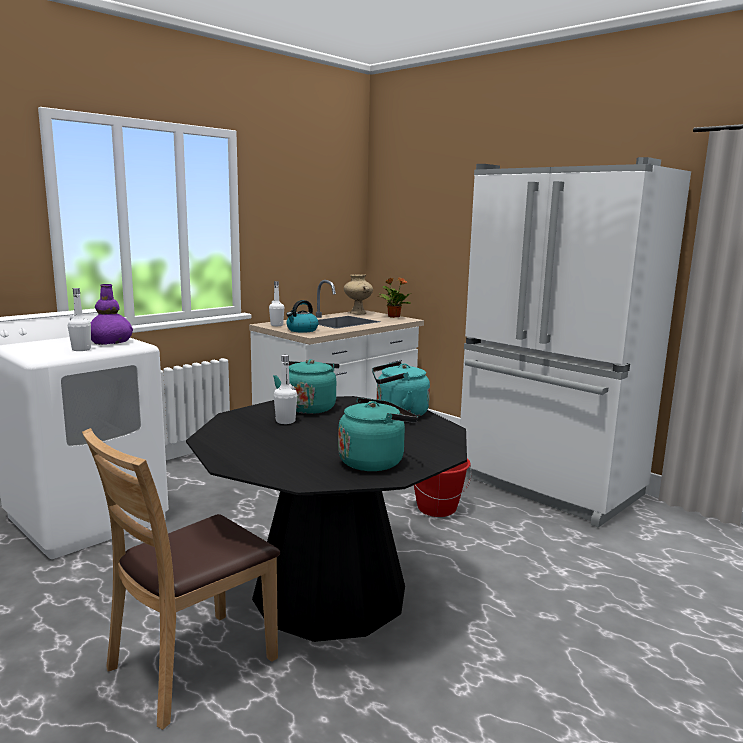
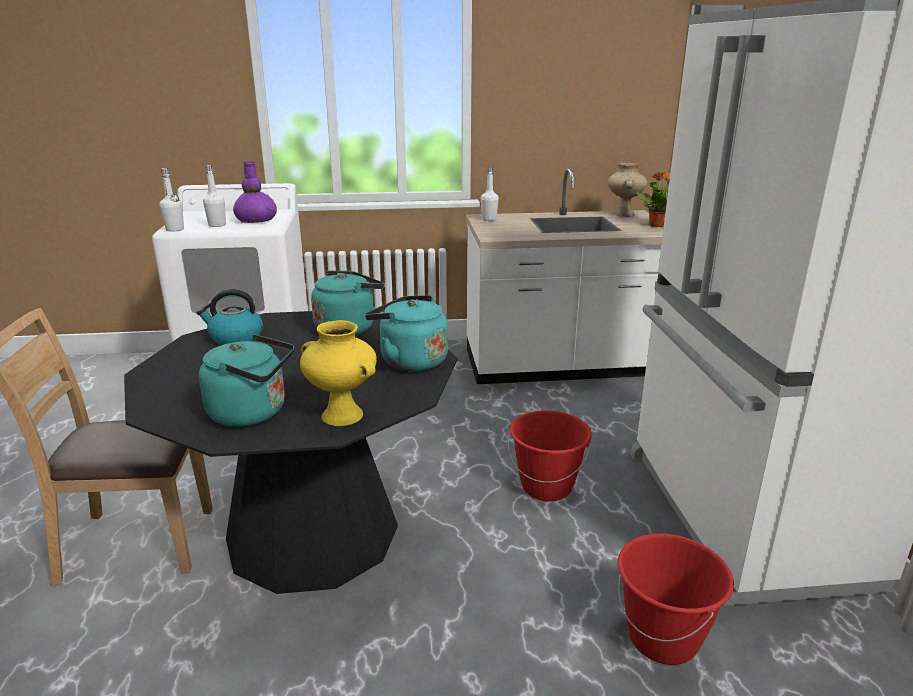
camera: 40 degrees right, 10 degrees up
white bottle [274,355,297,424] -> white bottle moved to [159,168,184,232]
kettle [286,300,318,333] -> kettle moved to [197,289,263,345]
none -> yellow vase [300,320,377,426]
none -> red bucket [617,533,734,665]

